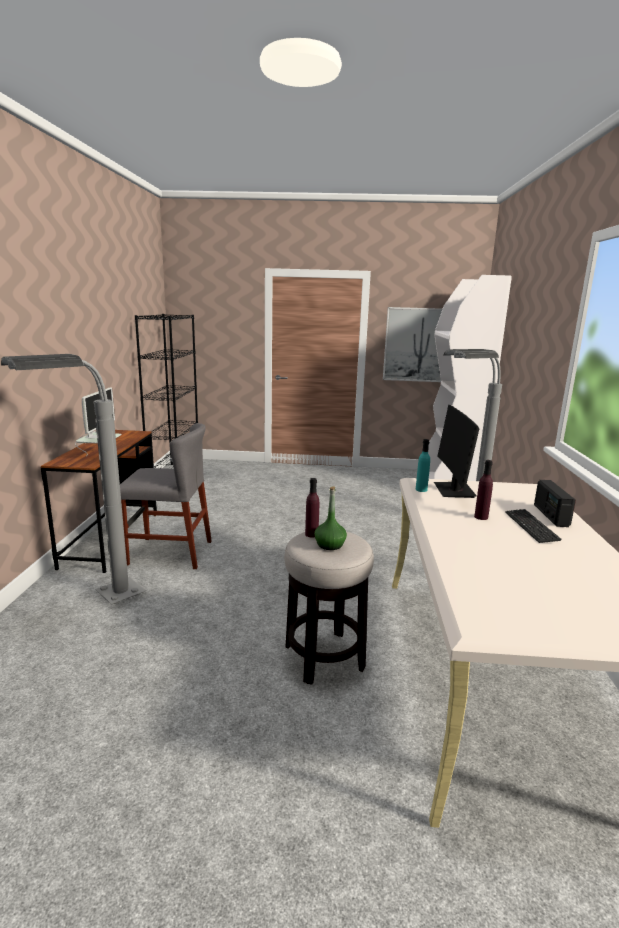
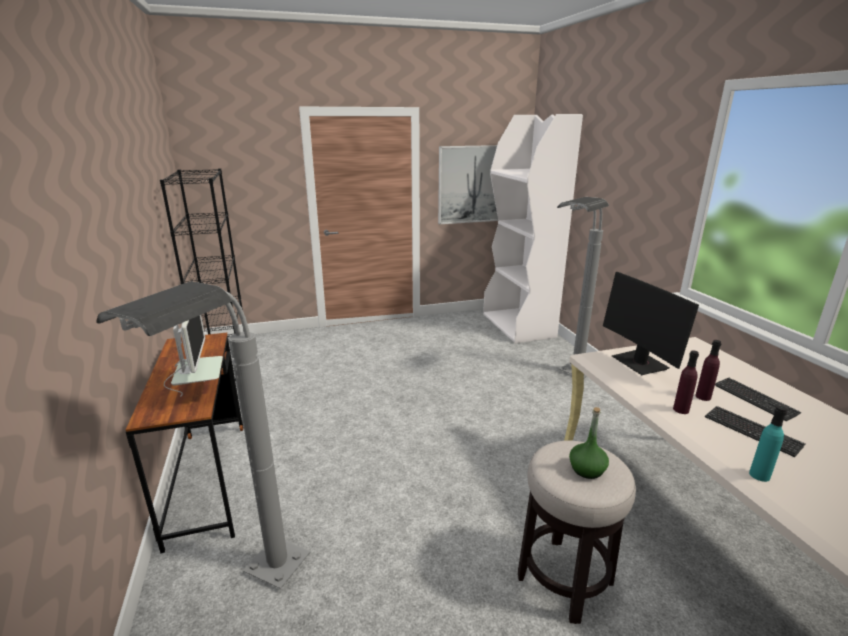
camera: 20 degrees left, 5 degrees up
grey chair [120,423,212,569] -> none
purple bottle [305,478,319,538] -> purple bottle moved to [673,350,699,414]
turquoise bottle [416,439,430,492] -> turquoise bottle moved to [749,406,787,482]
radio [534,480,576,527] -> none
none -> keyboard [705,406,806,457]

